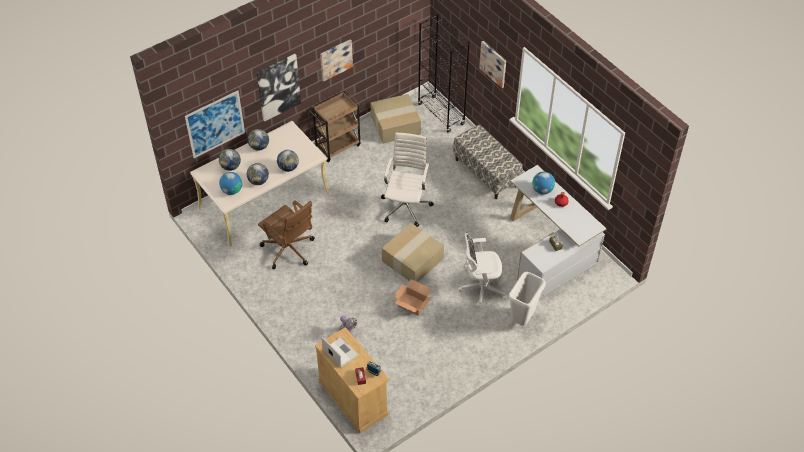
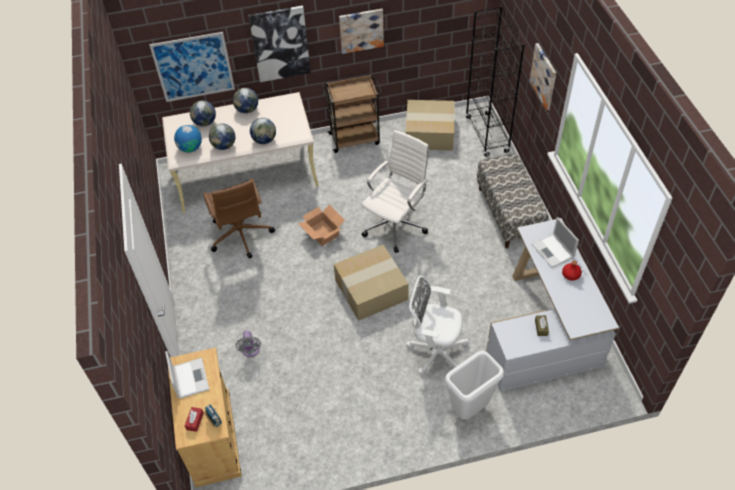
camera: 25 degrees right, 0 degrees up
cardboard box [394,279,432,316] -> cardboard box moved to [298,205,345,246]
globe [532,172,555,195] -> laptop [532,217,579,268]

